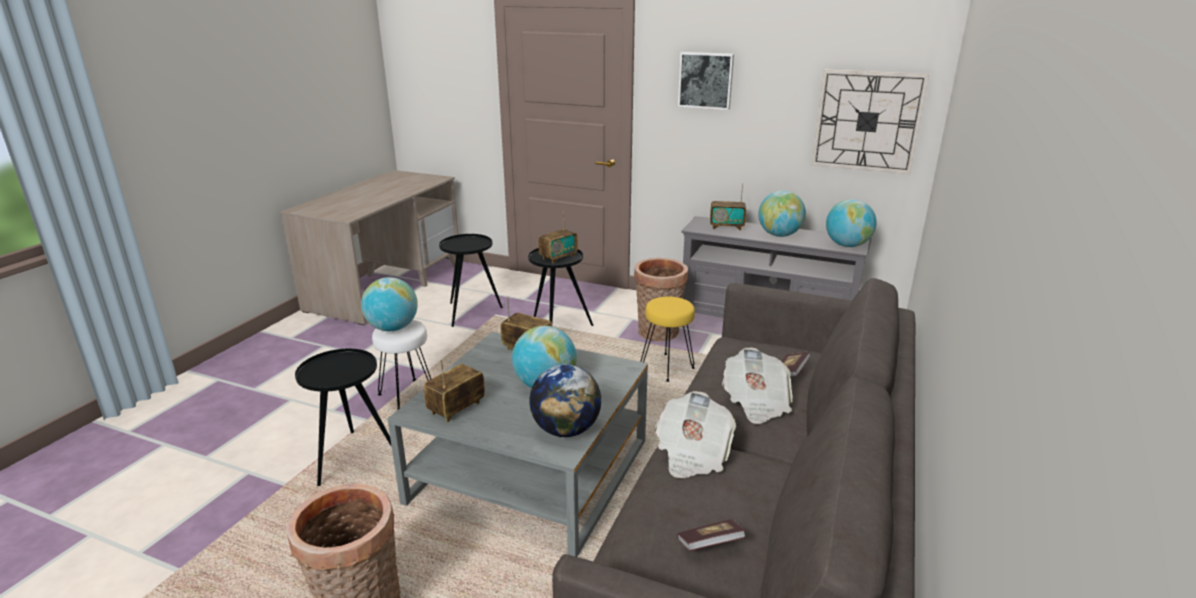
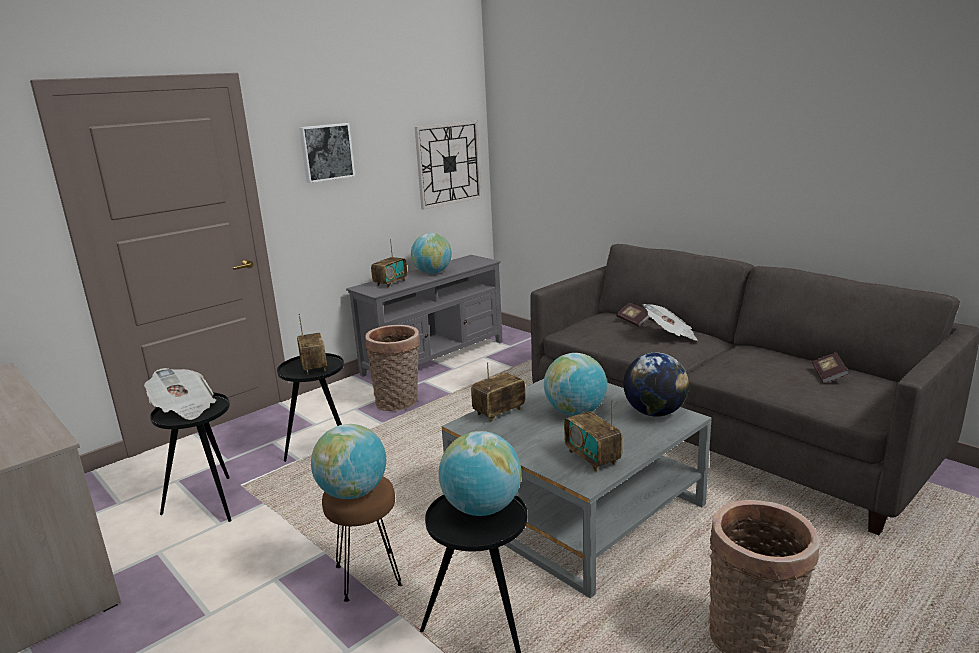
camera: 65 degrees left, 5 degrees down
white stool [372,320,431,409] -> brown stool [322,476,403,602]
yellow stool [640,297,695,382] -> none
newspaper [655,391,736,478] -> newspaper moved to [144,368,216,420]
globe [826,199,877,247] -> globe moved to [439,431,522,516]

